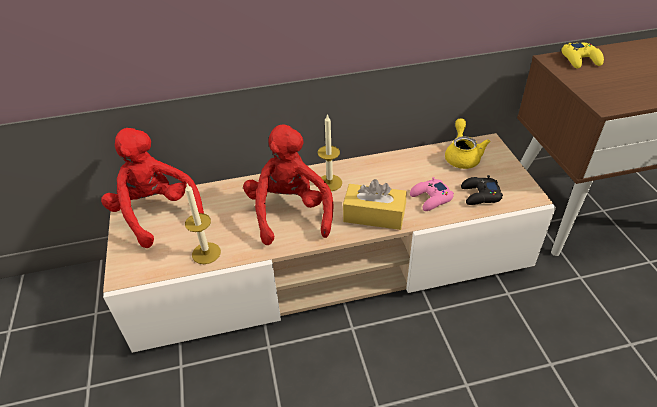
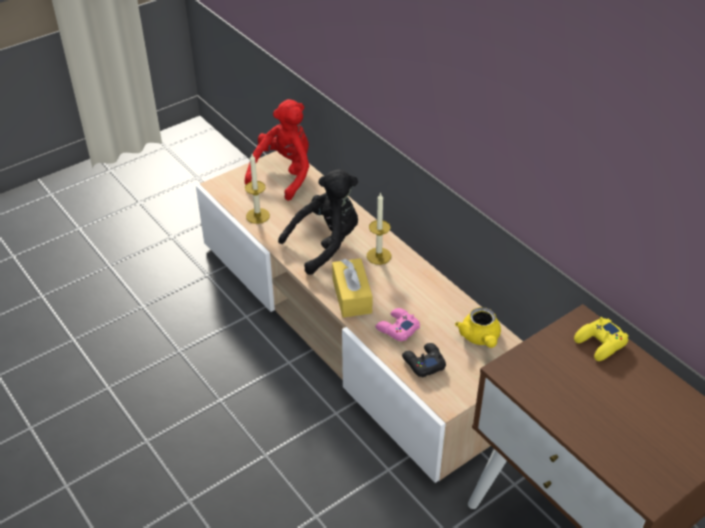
camera: 65 degrees right, 0 degrees up
red plush toy [243,125,334,245] -> black plush toy [278,169,358,275]
yellow teapot [445,119,490,169] -> yellow teapot turned 105 degrees clockwise [455,307,501,348]

